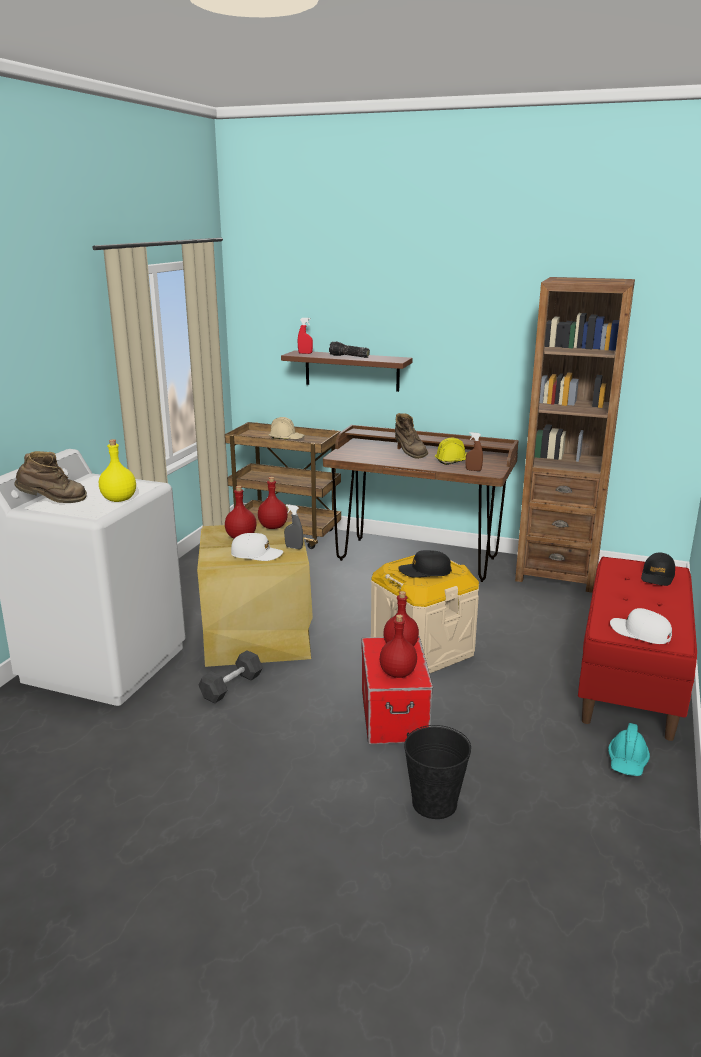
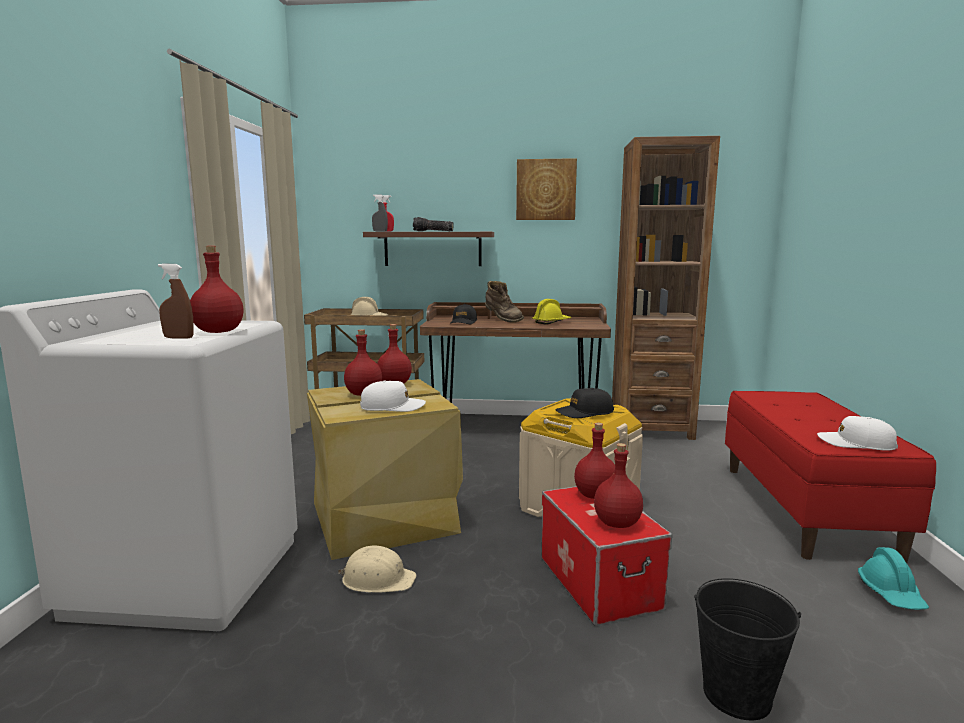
camera: 15 degrees left, 10 degrees down
brown boot [14,451,87,503] -> none
yellow bottle [99,439,136,502] -> red bottle [190,246,243,333]
black dumbbell [199,650,263,703] -> beige hard hat [338,545,416,593]
grey spray bottle [284,504,303,549] -> grey spray bottle moved to [372,194,388,231]
brown spray bottle [466,432,483,471] -> brown spray bottle moved to [158,263,193,339]
black cap [641,553,675,586] -> black cap moved to [450,304,477,324]
none -> picture [516,158,577,220]

